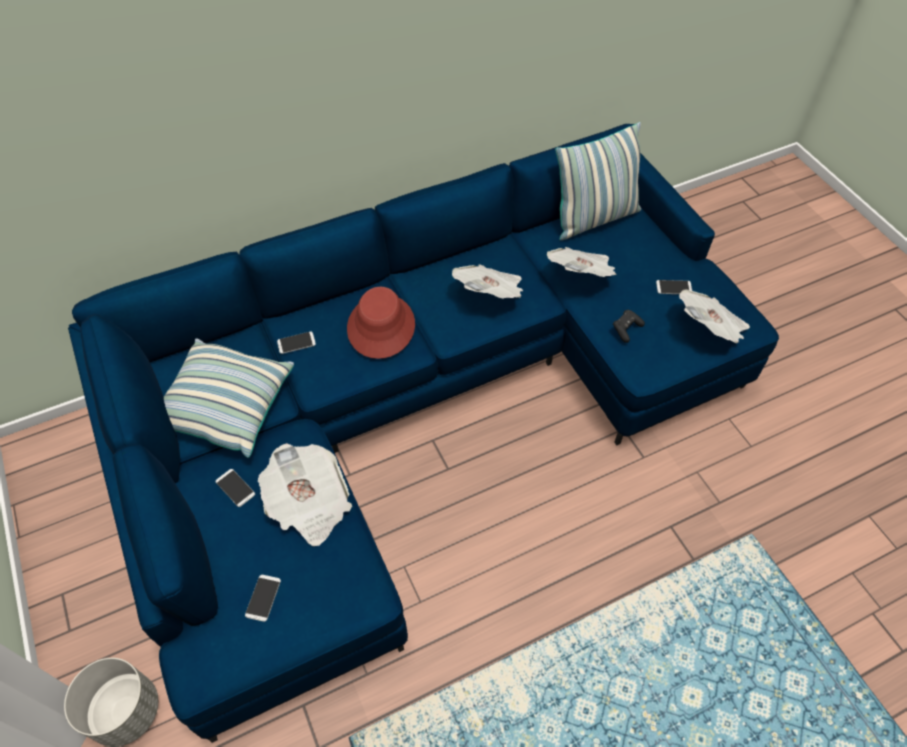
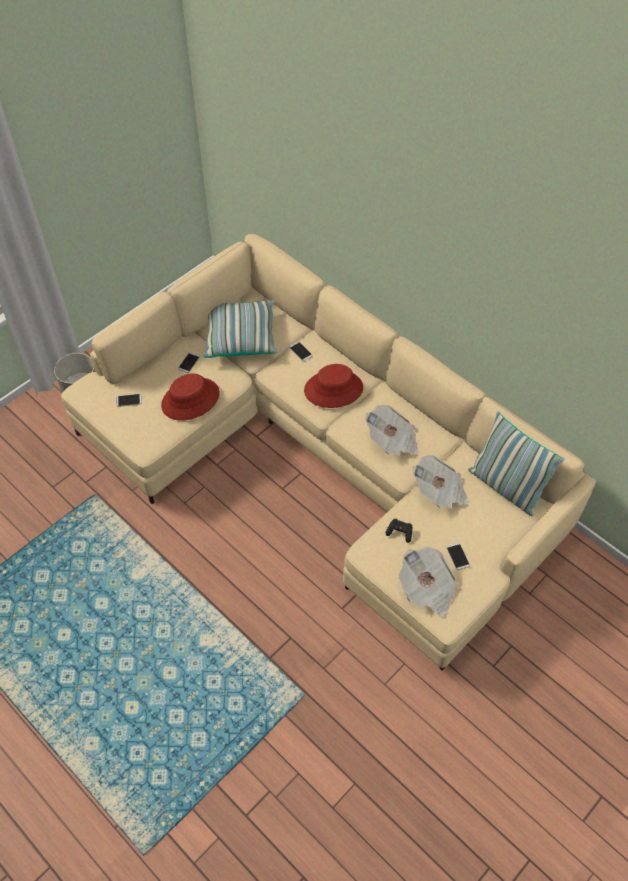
camera: 70 degrees right, 0 degrees up
blue sofa [68,124,779,743] -> beige sofa [61,234,596,671]
newspaper [258,443,352,546] -> red hat [161,373,220,421]

